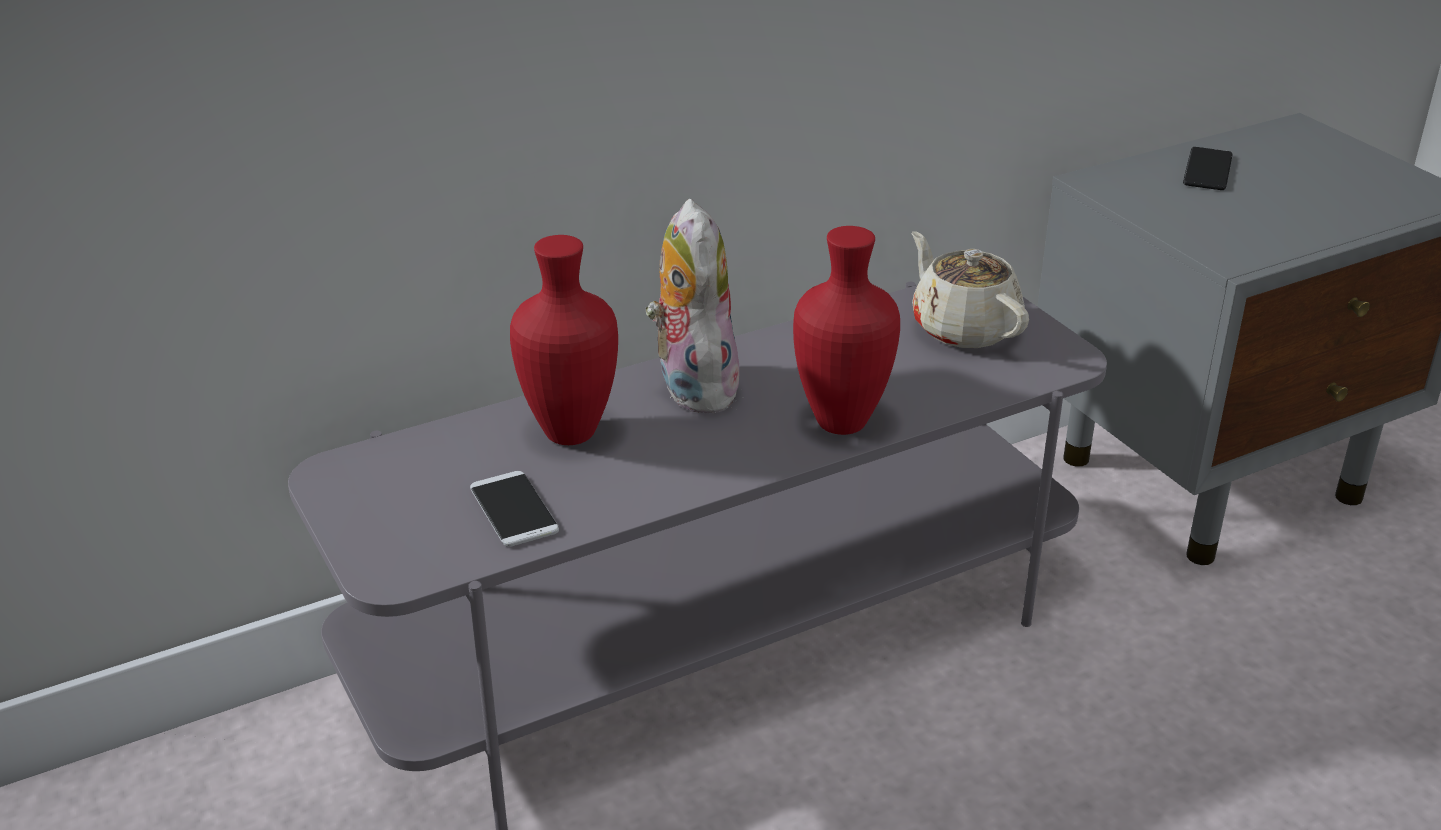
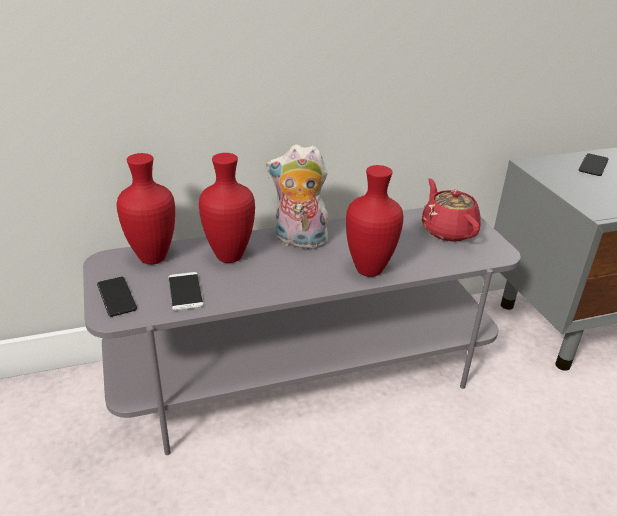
camera: 10 degrees right, 0 degrees up
plush toy [646,199,740,413] -> plush toy turned 75 degrees counterclockwise [266,144,328,252]
beige teapot [912,231,1029,348] -> red teapot [422,178,481,242]
none -> phone [97,277,137,317]
none -> red vase [116,153,175,265]

